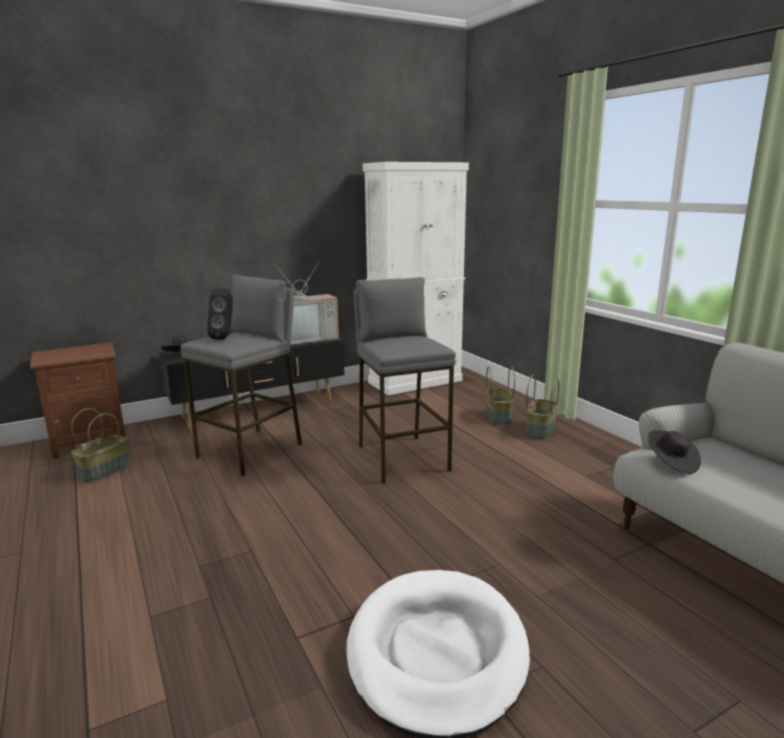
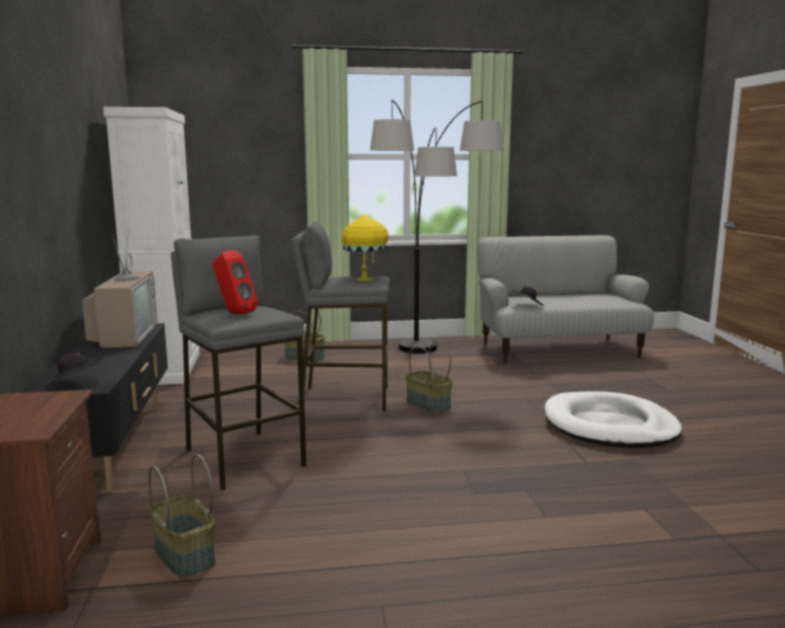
camera: 70 degrees left, 5 degrees down
black speaker [207,289,232,339] -> red speaker [213,250,258,314]
basket [525,375,559,439] -> basket moved to [406,341,453,413]
none -> yellow table lamp [341,214,389,281]
none -> floor lamp [370,100,503,353]

